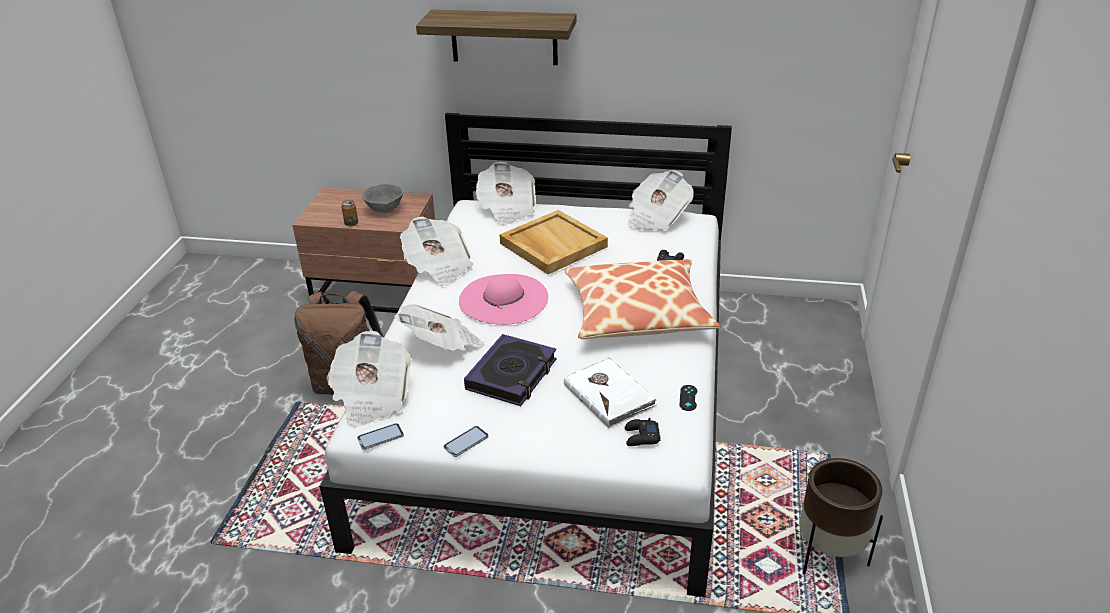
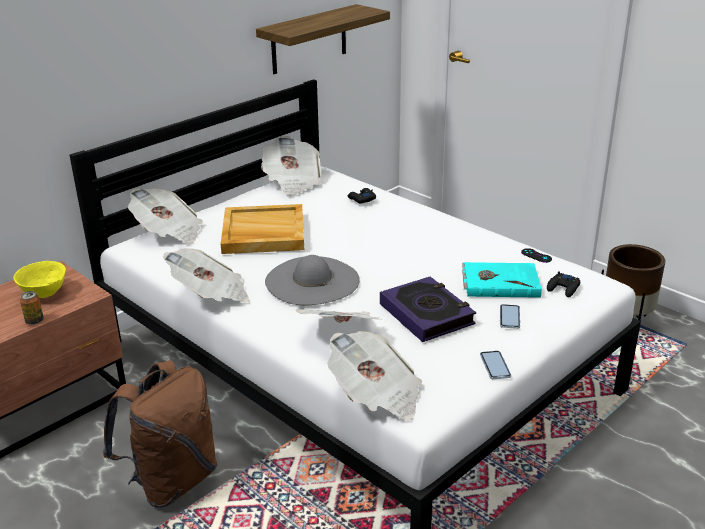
camera: 55 degrees left, 5 degrees down
phone [357,423,404,450] -> phone moved to [500,304,520,329]
grey bowl [362,184,403,213] -> yellow bowl [13,261,66,298]
shelf [416,10,576,65] -> shelf moved to [256,4,390,74]
pink hat [459,274,548,325] -> grey hat [265,255,360,305]
white book [564,358,657,428] -> turquoise book [462,262,542,298]
pillow [565,259,720,339] -> none

